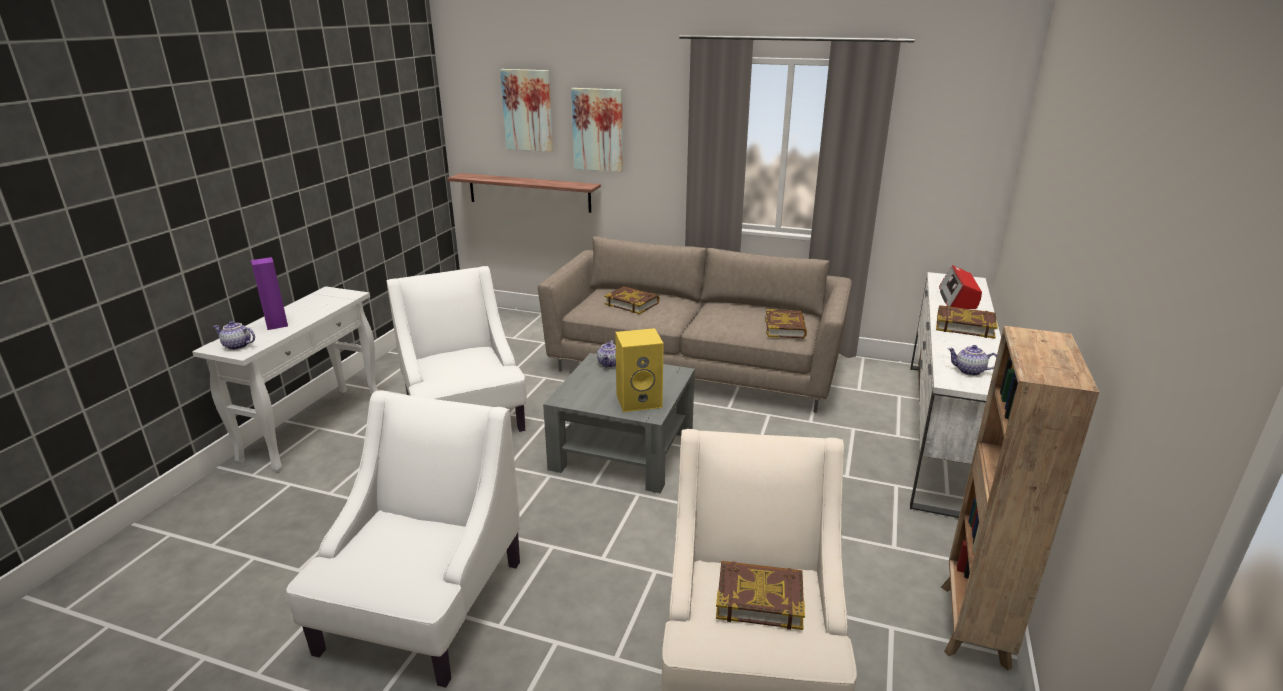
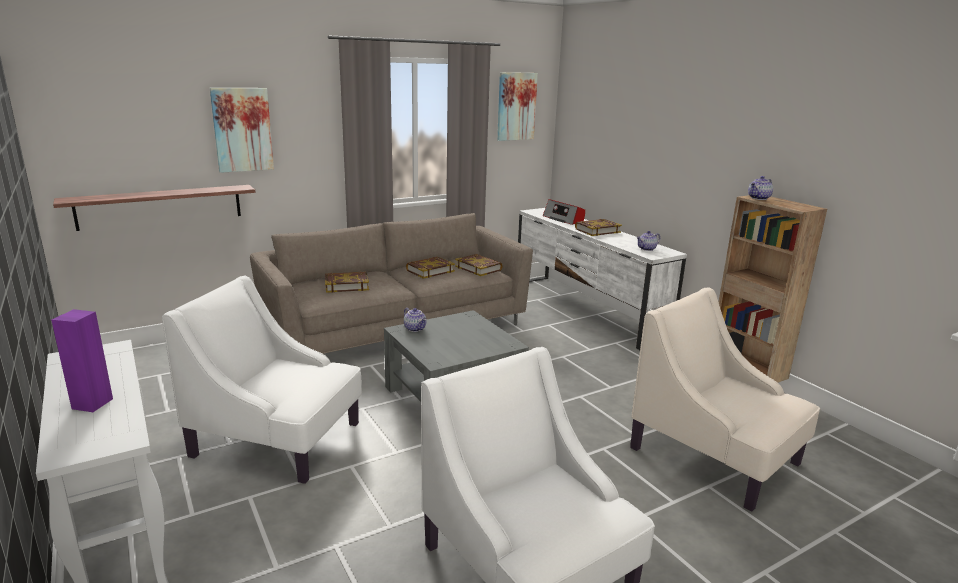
camera: 50 degrees left, 5 degrees down
teapot [213,321,255,350] -> teapot moved to [748,176,773,200]
picture [500,69,553,152] -> picture moved to [497,72,538,141]
yellow speaker [615,328,664,412] -> none
book [716,561,805,630] -> book moved to [406,257,455,279]

